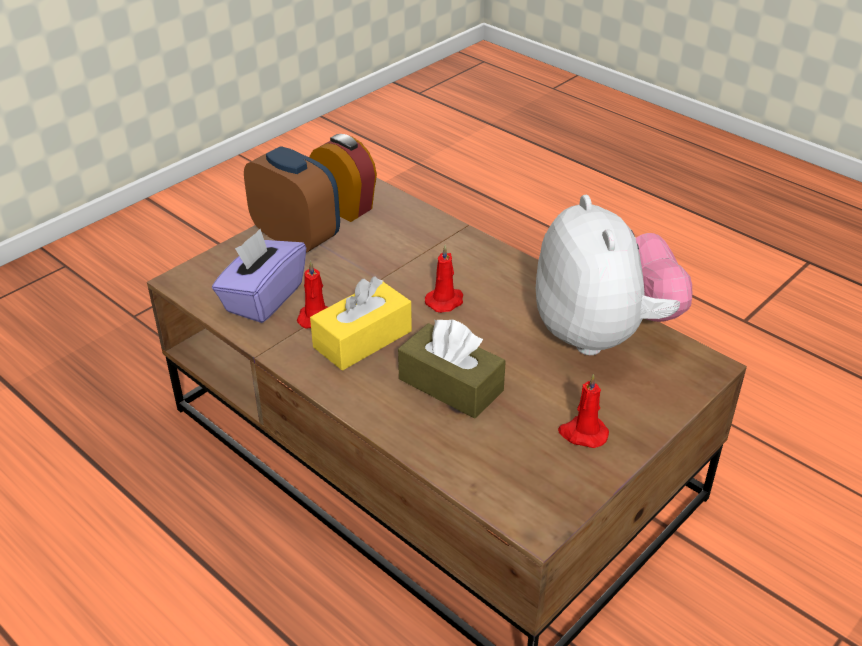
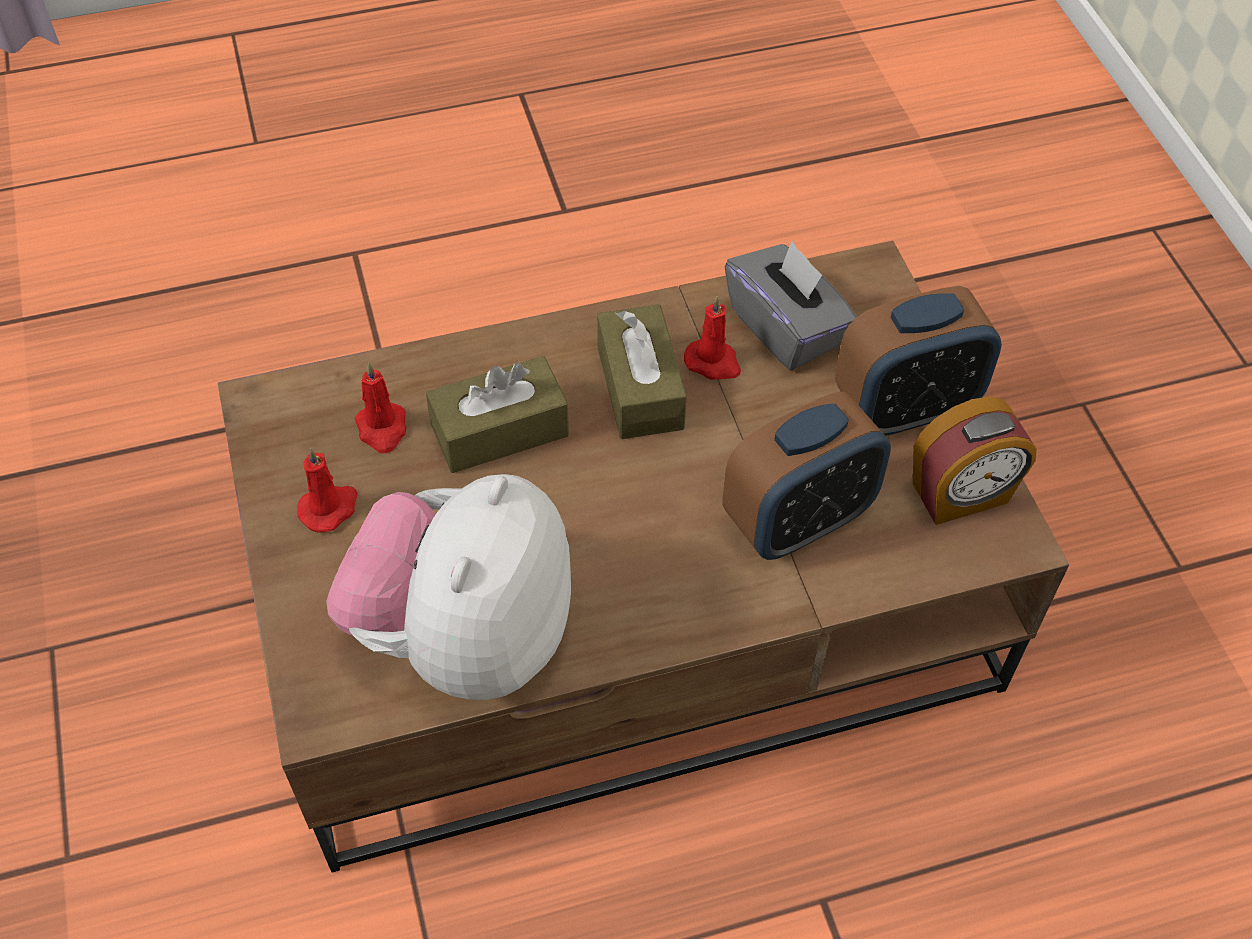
camera: 120 degrees right, 15 degrees up
purple tissue box [212,229,306,323] -> grey tissue box [725,240,856,370]
yellow tissue box [310,277,412,371] -> brown tissue box [597,304,687,439]
red candle [425,245,463,313] -> red candle moved to [355,363,407,453]
plush toy [536,195,692,355] -> plush toy turned 90 degrees clockwise [326,474,571,700]
none -> alarm clock [722,392,891,560]

